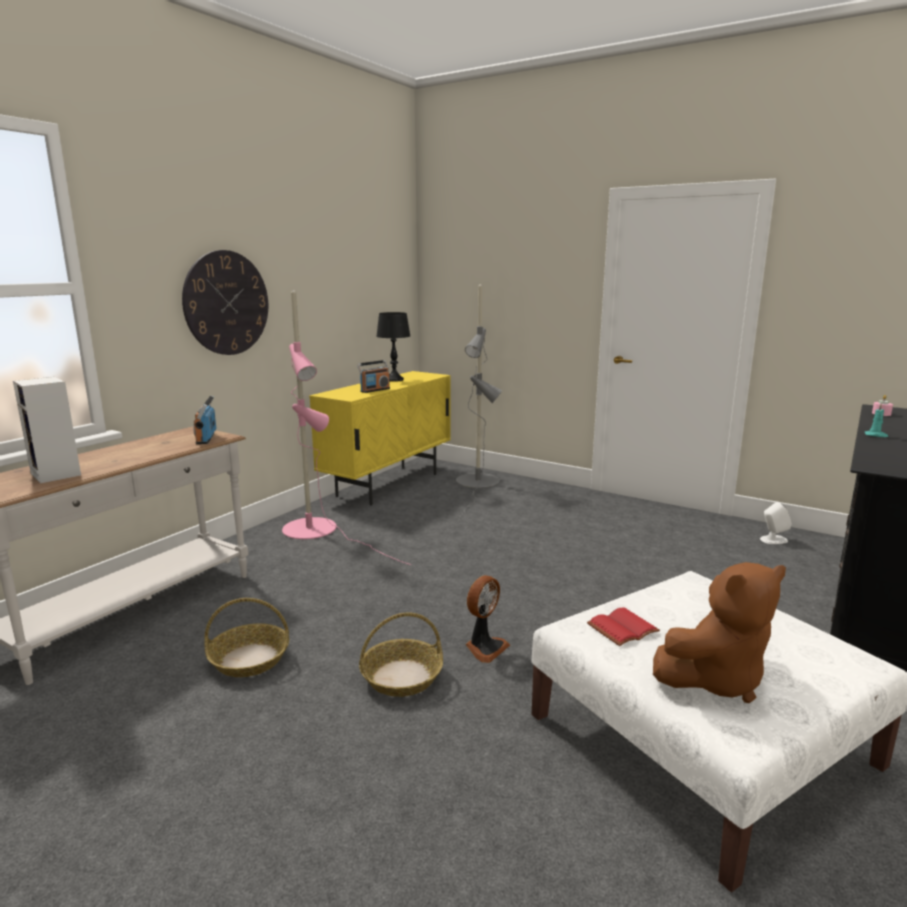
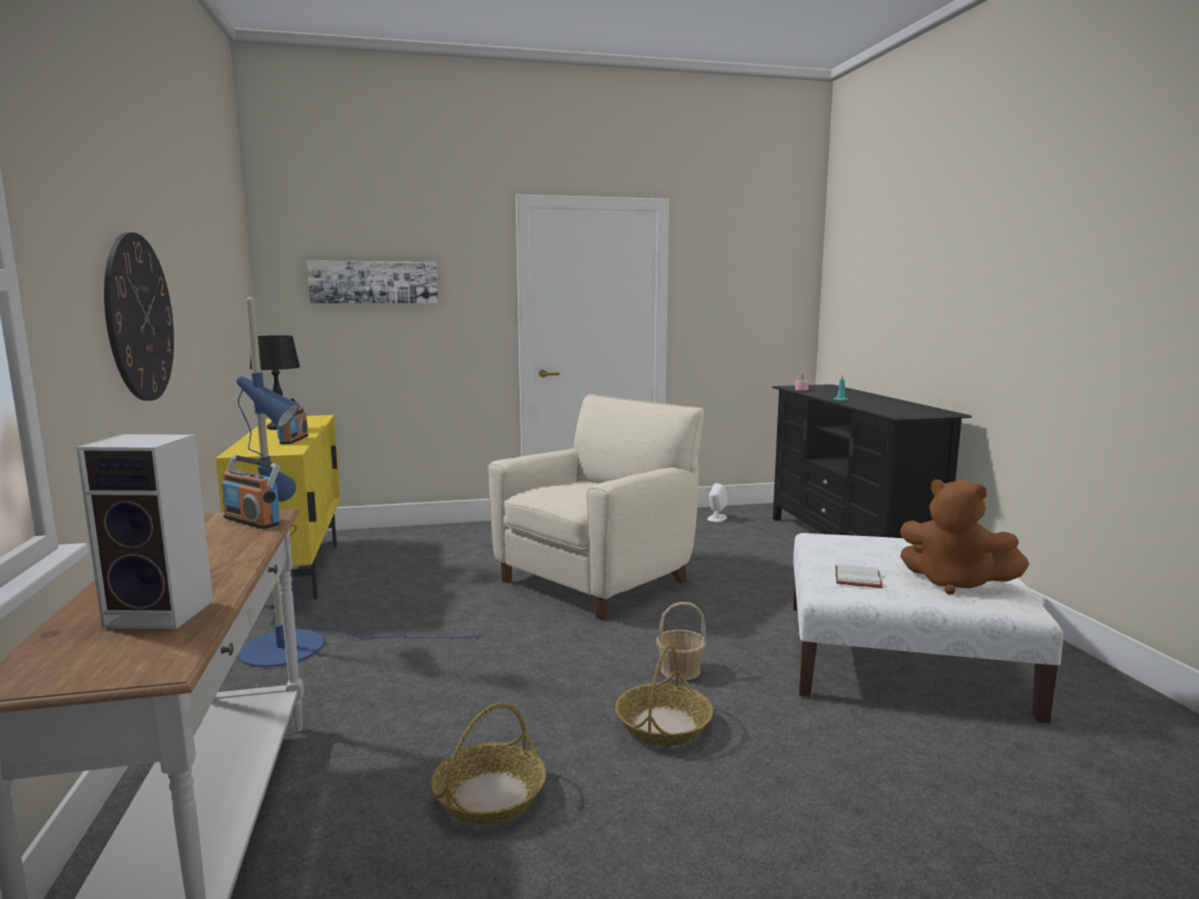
camera: 45 degrees left, 5 degrees down
pink floor lamp [282,291,411,565] -> blue floor lamp [237,297,484,667]
grey floor lamp [456,284,502,523] -> none
fan [466,575,510,663] -> basket [656,602,706,680]
red book [587,607,660,646] -> white book [835,564,882,588]
brown plush toy [653,562,786,703] -> brown plush toy turned 105 degrees clockwise [900,479,1029,594]
none -> picture [307,260,438,304]
none -> beige armchair [488,394,704,620]

